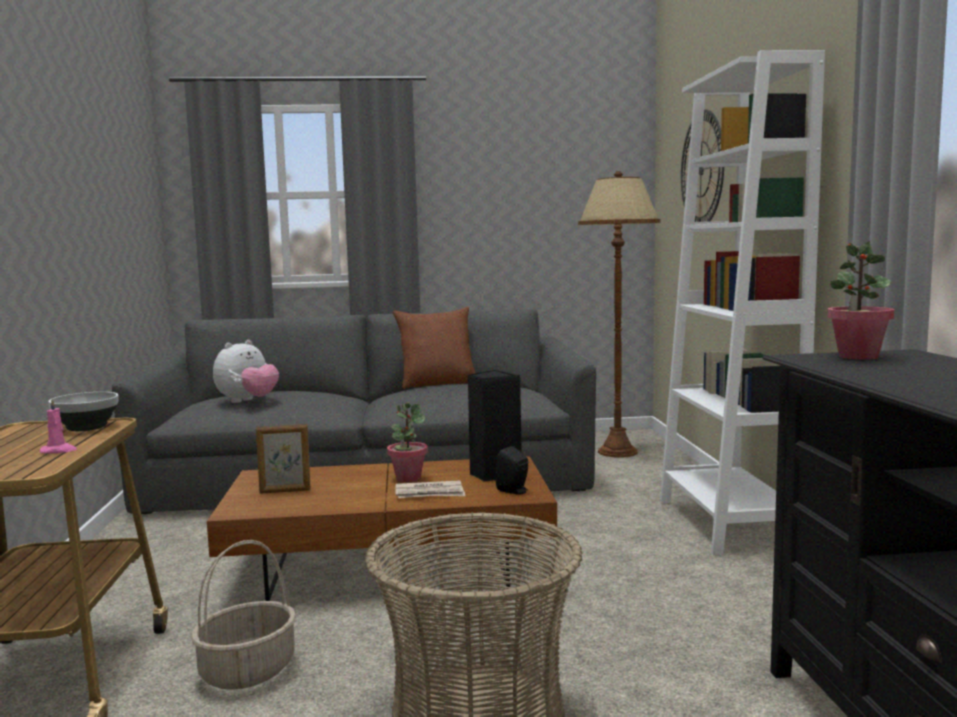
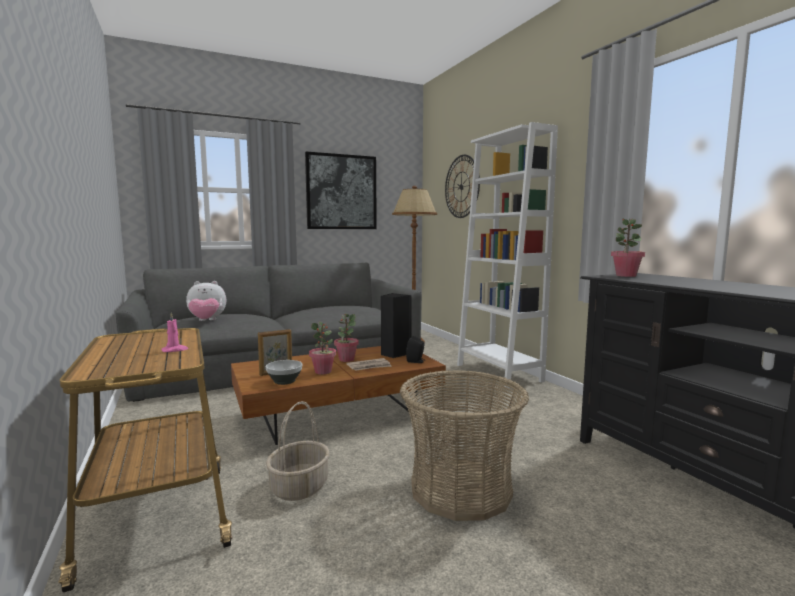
camera: 20 degrees left, 0 degrees up
bowl [48,392,119,431] -> bowl moved to [266,360,302,385]
plush toy [213,340,279,403] -> plush toy turned 60 degrees clockwise [186,281,226,321]
brown pillow [393,307,476,389] -> none
none -> picture [305,151,377,229]
none -> potted plant [309,322,336,375]

